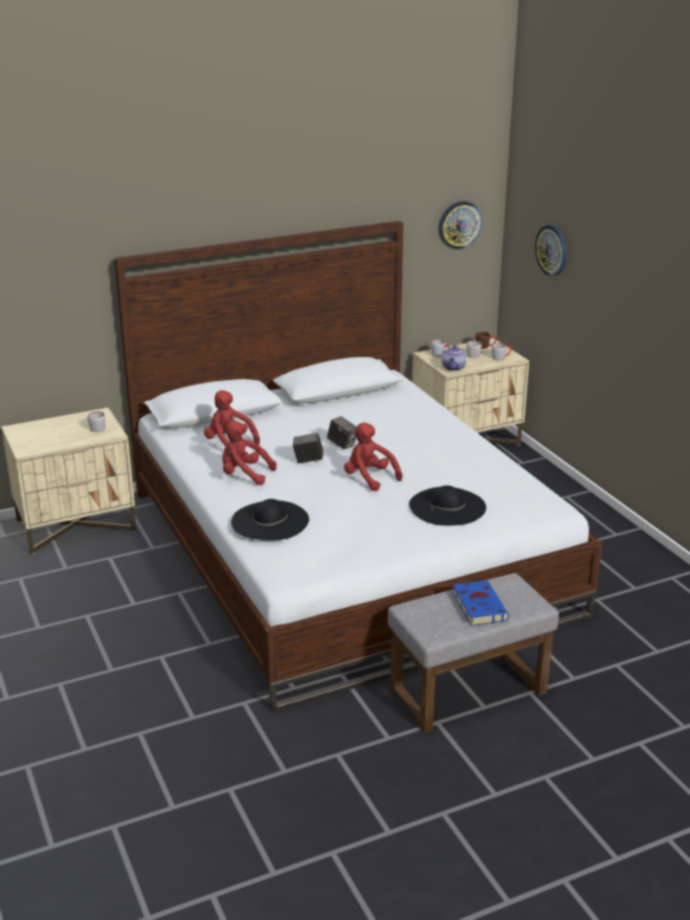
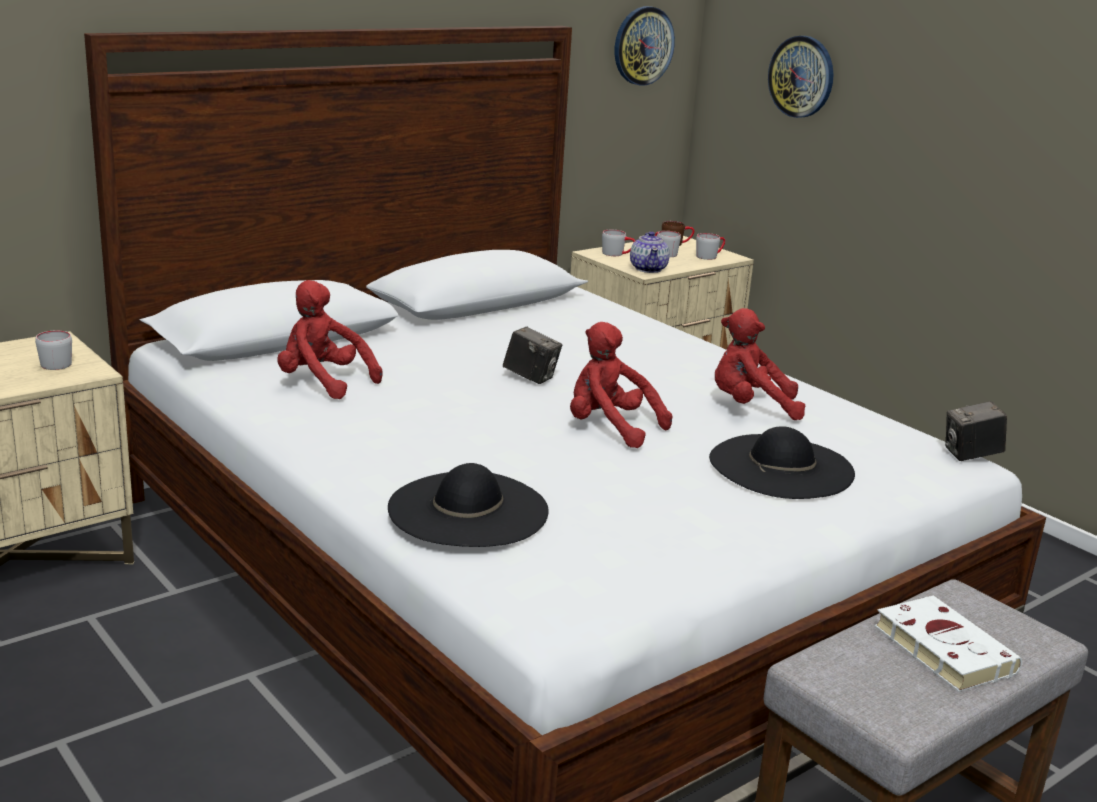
camera: 15 degrees left, 5 degrees down
red plush toy [222,421,277,485] -> red plush toy moved to [715,308,806,420]
camera [293,433,323,463] -> camera moved to [945,401,1007,461]
blue book [453,580,509,626] -> white book [875,595,1022,692]

